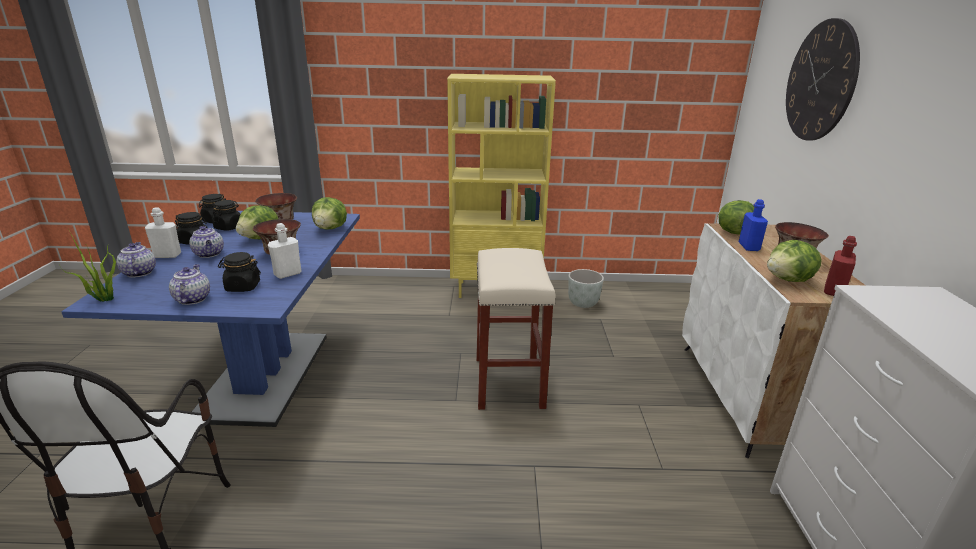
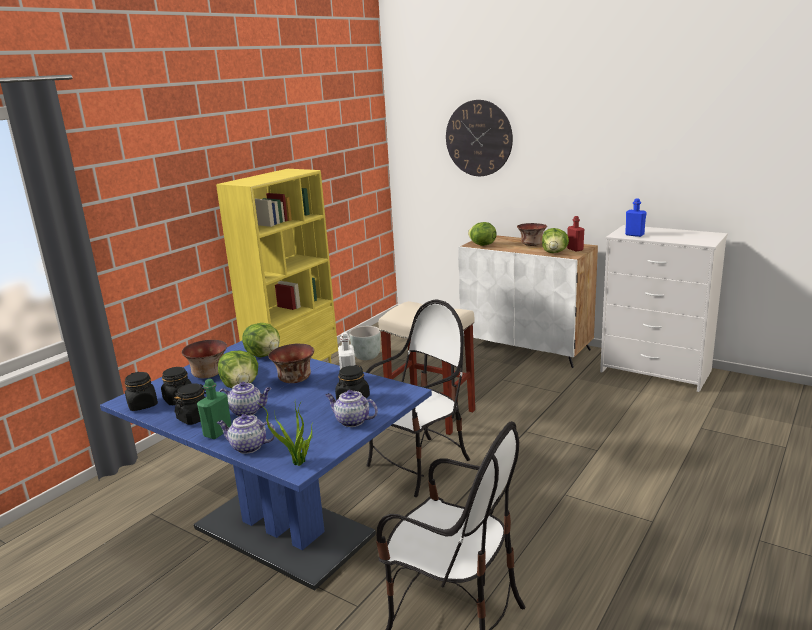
camera: 55 degrees left, 5 degrees down
white bottle [145,207,181,258] -> green bottle [197,379,232,439]
blue bottle [739,199,768,251] -> blue bottle moved to [625,198,646,237]
none -> chair [366,300,470,497]

